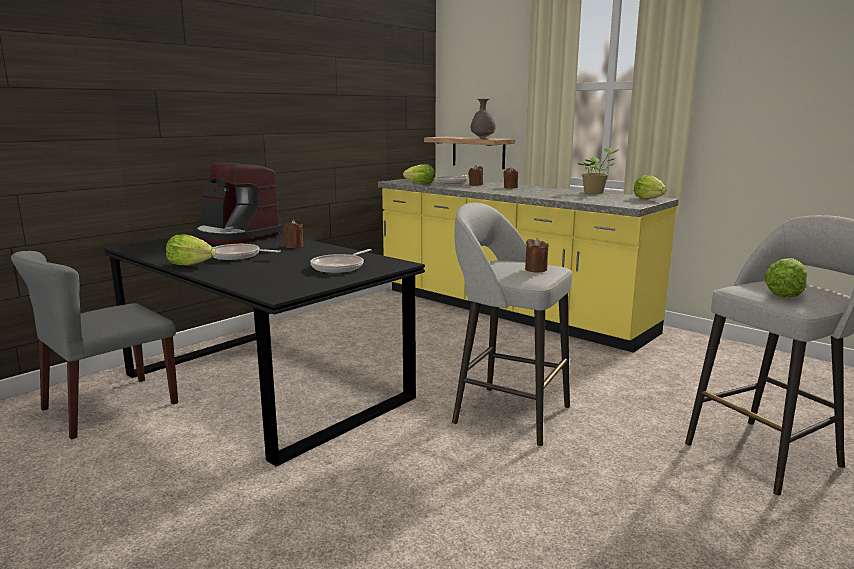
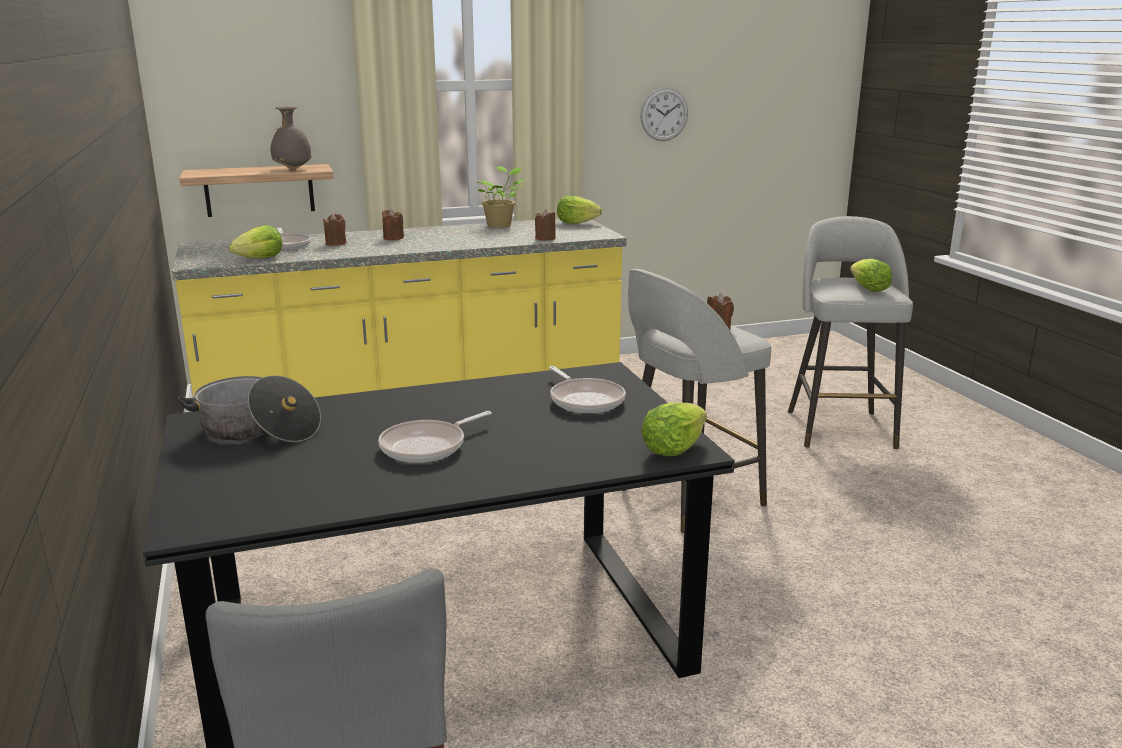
camera: 60 degrees left, 5 degrees up
lettuce [166,234,216,266] -> lettuce moved to [641,403,707,456]
coffee machine [192,162,282,244] -> cooking pot [177,375,321,442]
brown candle [283,220,303,248] -> brown candle moved to [535,209,556,241]
none -> wall clock [640,88,688,141]

